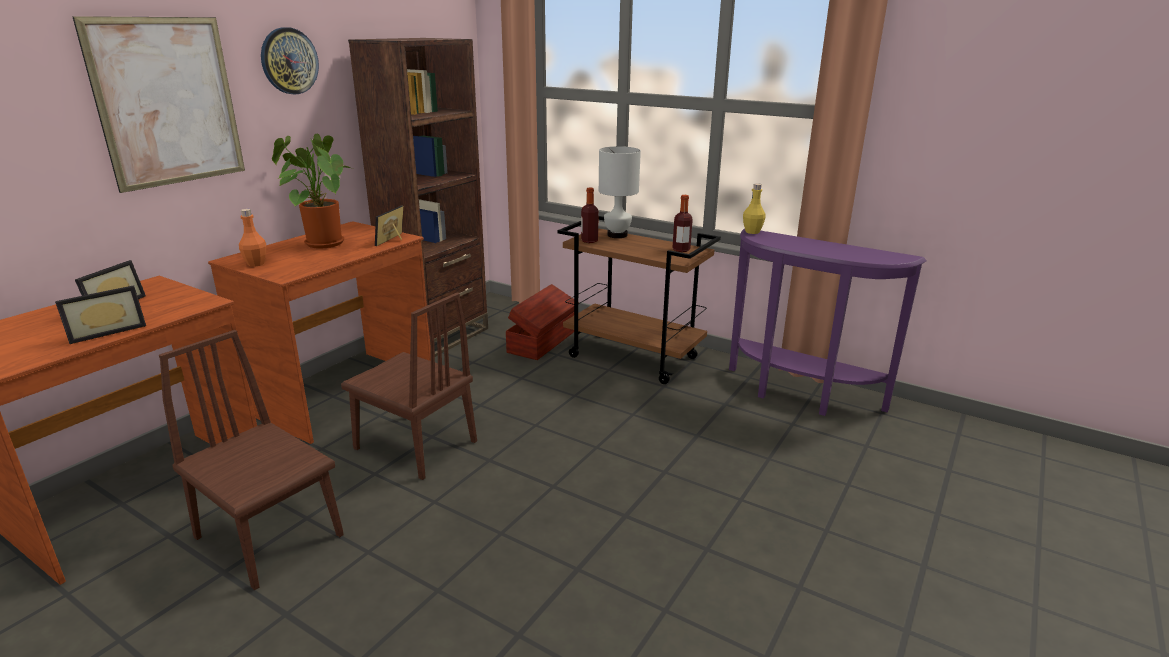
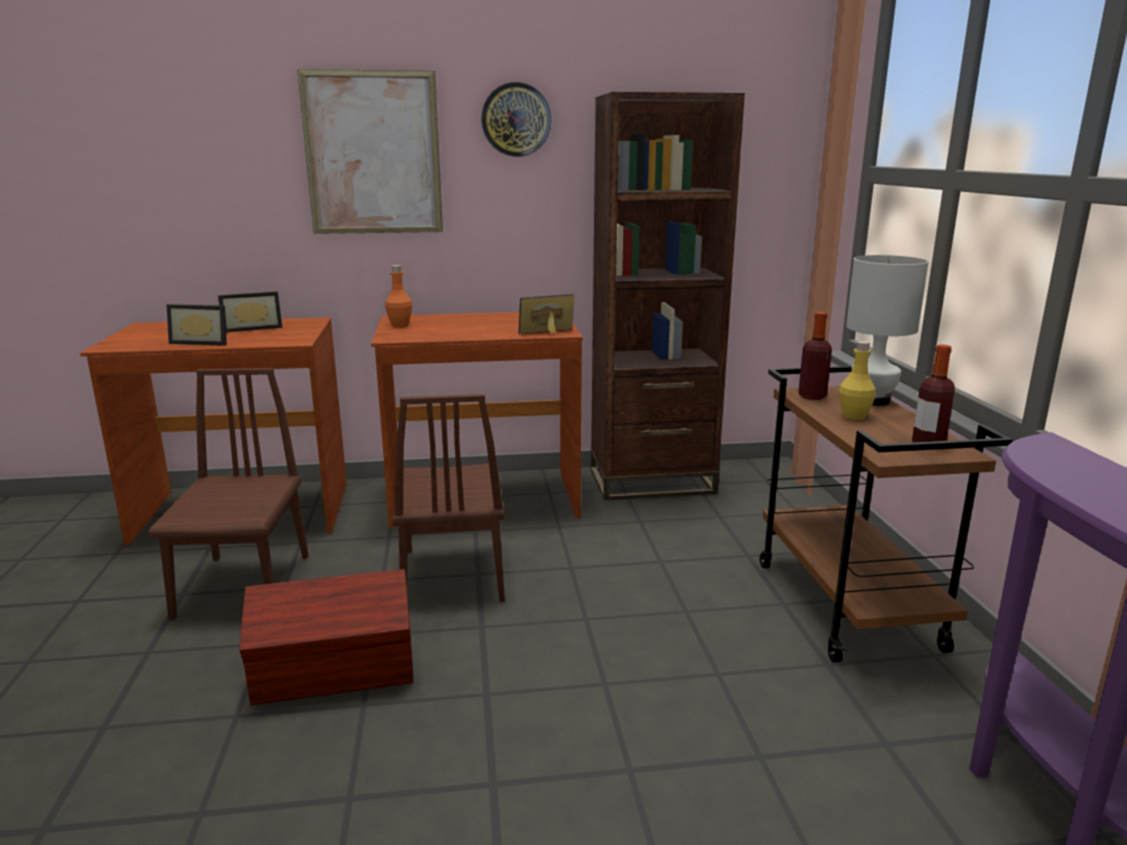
camera: 50 degrees right, 5 degrees down
potted plant [272,133,355,248] -> none
brown storage box [506,284,579,360] -> brown storage box moved to [239,569,413,705]
yellow bottle [743,183,766,234] -> yellow bottle moved to [839,341,876,420]

